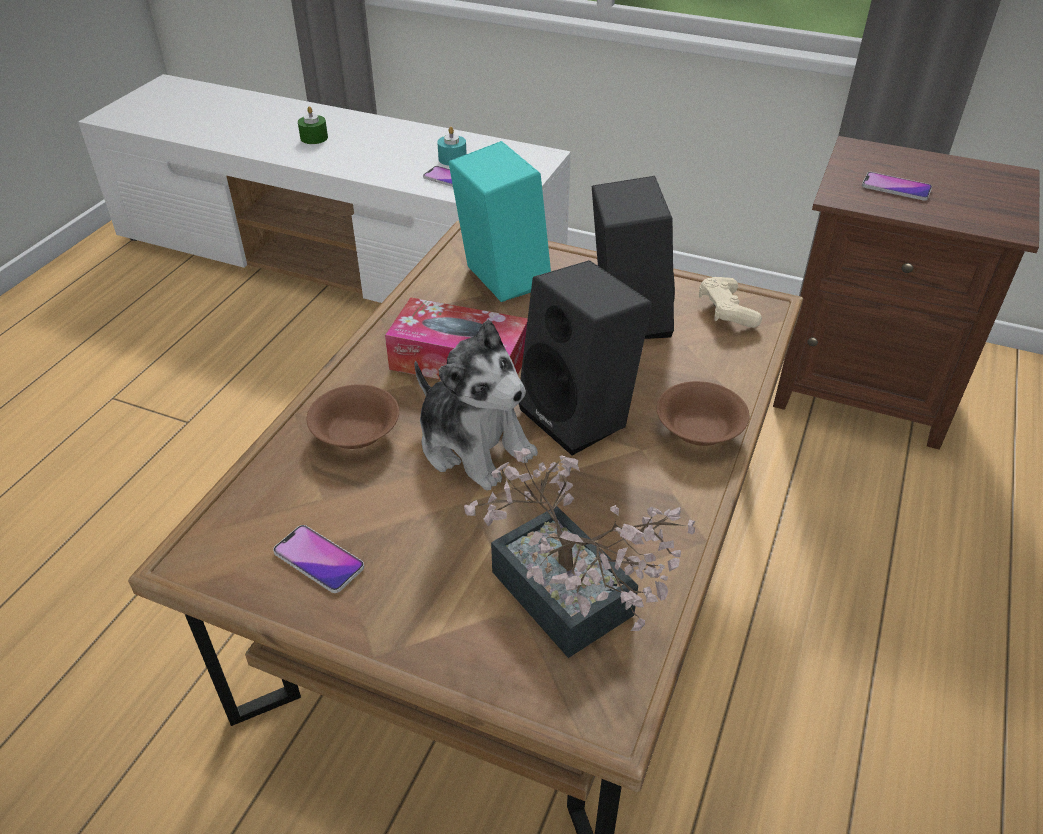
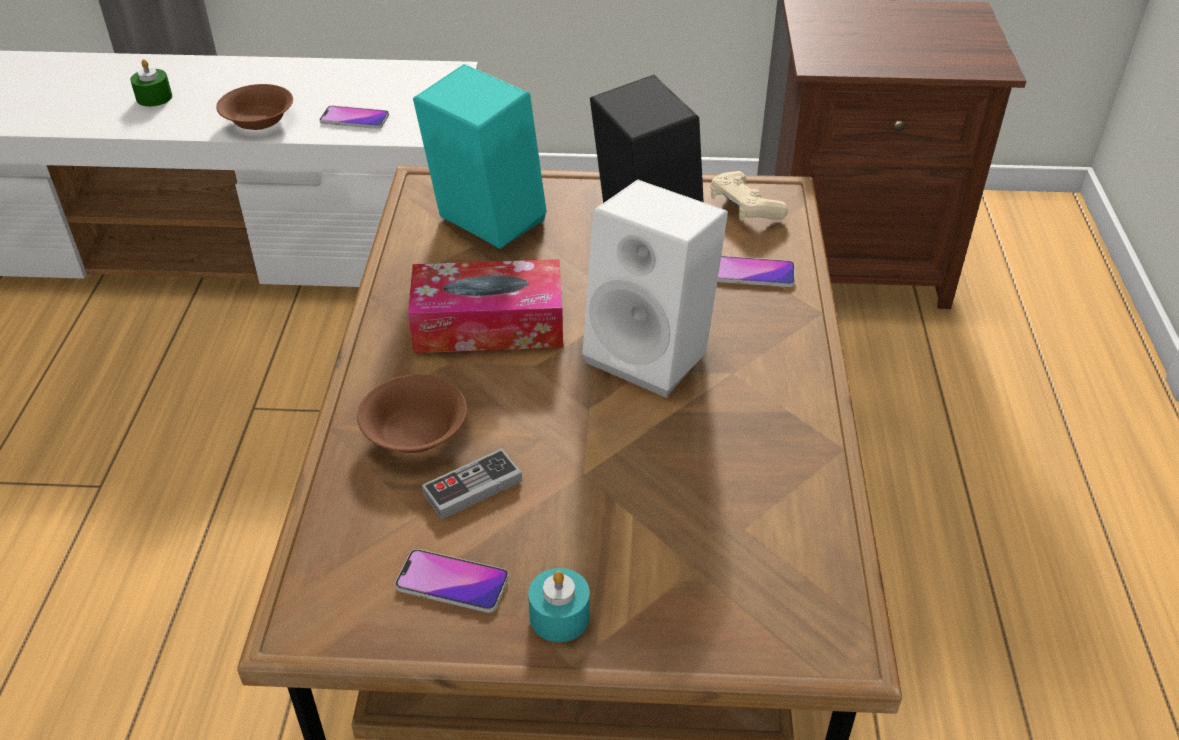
camera: 20 degrees left, 0 degrees up
plush toy [414,320,538,490] -> none
turquoise candle [437,127,467,166] -> turquoise candle moved to [528,568,590,642]
potted plant [464,448,695,658] -> none
black speaker [519,260,652,456] -> white speaker [582,179,728,397]
brown bowl [657,381,749,446] -> brown bowl moved to [216,84,293,130]
phone [862,172,932,201] -> phone moved to [717,256,795,287]
none -> game controller [422,449,522,519]

